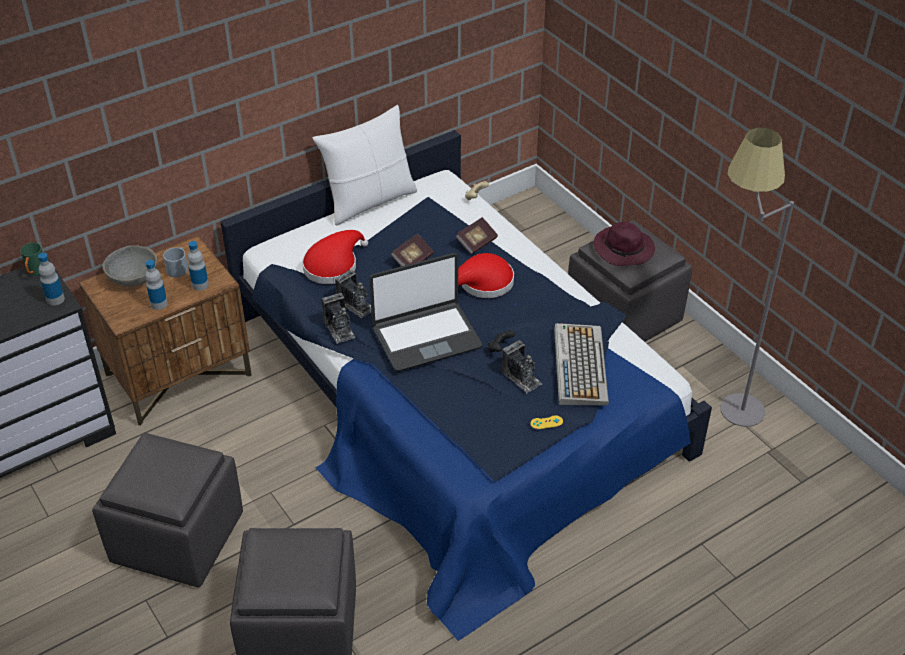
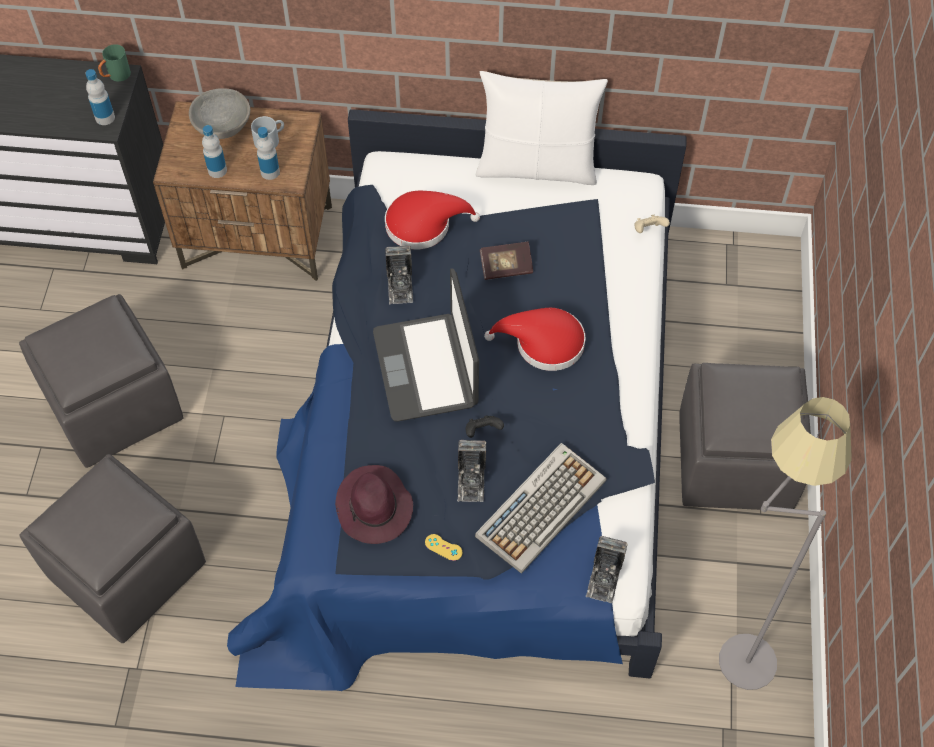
camera: 40 degrees right, 15 degrees up
camera [322,293,356,344] -> camera moved to [586,536,628,603]
laptop [369,253,482,372] -> laptop turned 60 degrees clockwise [373,268,479,422]
book [455,217,498,255] -> none
purple hat [594,222,655,266] -> purple hat moved to [335,465,413,544]

